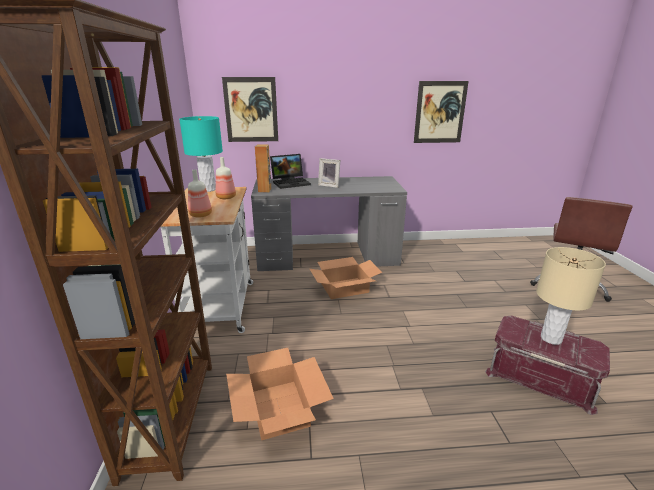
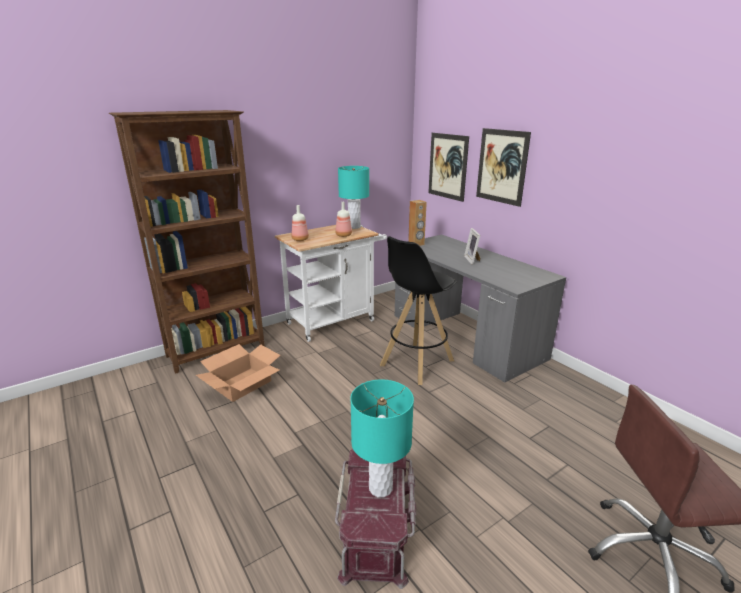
camera: 60 degrees right, 0 degrees up
laptop [270,154,311,189] -> none
cardboard box [310,257,382,299] -> black stool [380,236,457,385]
picture [414,81,469,143] -> picture moved to [476,128,531,207]
beige table lamp [536,247,606,345] -> turquoise table lamp [350,379,414,498]

